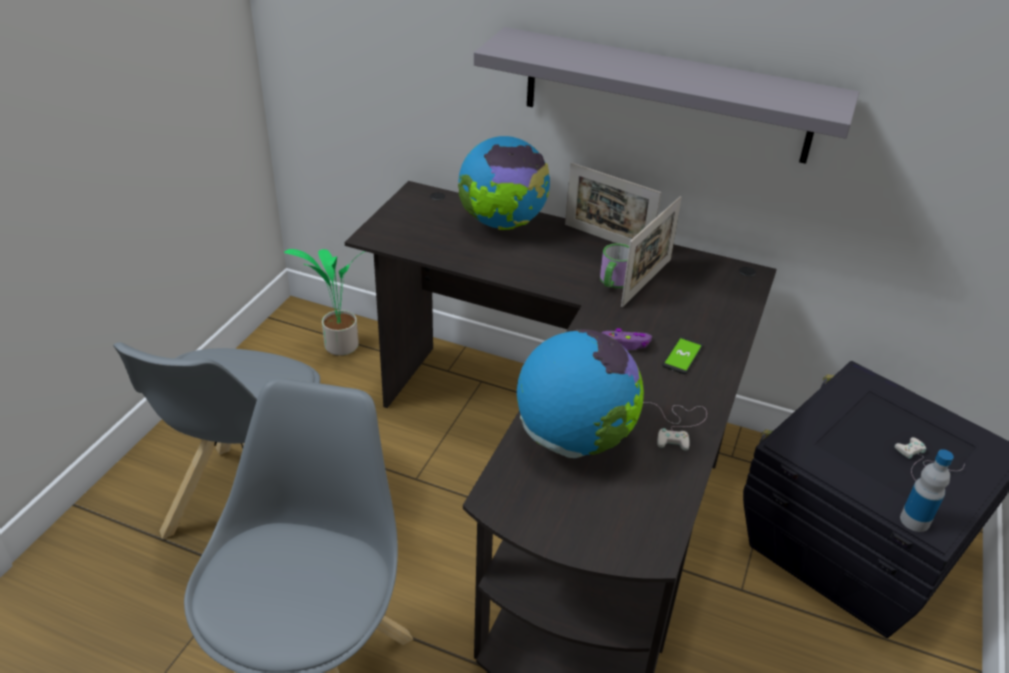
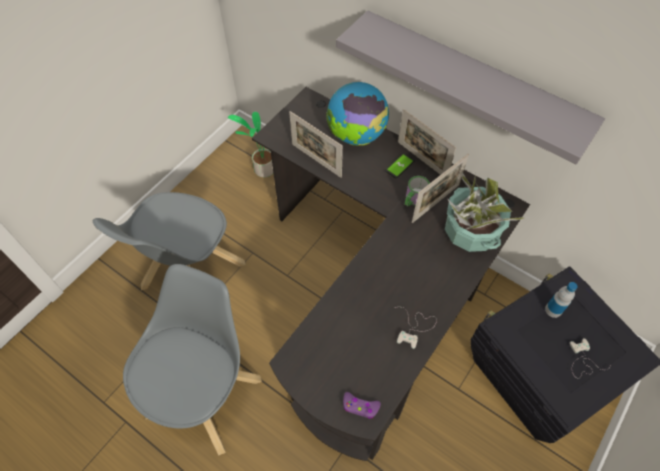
camera: 15 degrees right, 20 degrees up
globe [517,329,644,458] -> none
purple game controller [602,328,652,350] -> purple game controller moved to [343,392,381,418]
phone [662,337,703,374] -> phone moved to [385,153,415,178]
bottle [900,449,954,532] -> bottle moved to [545,282,578,318]
none -> picture frame [289,111,343,178]
none -> potted plant [445,172,528,252]

